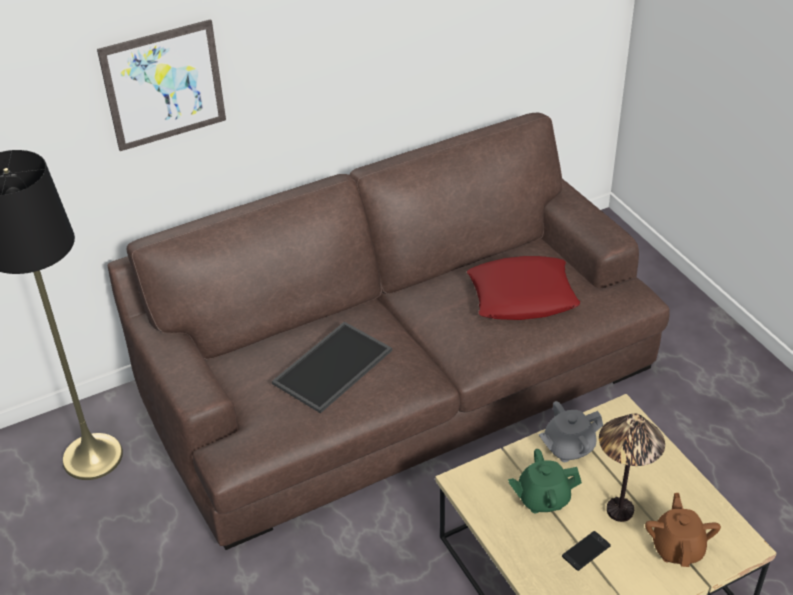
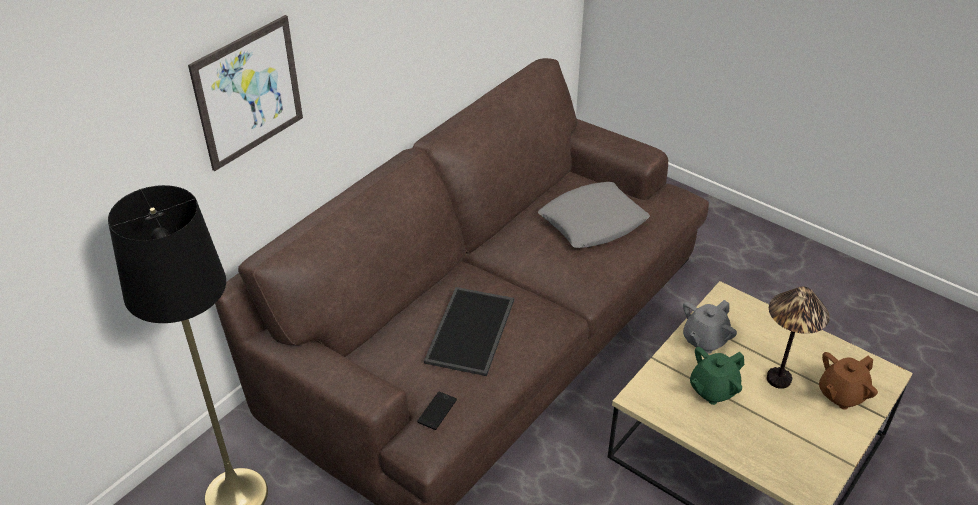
camera: 25 degrees left, 0 degrees up
red pillow [467,256,580,320] -> grey pillow [538,182,650,248]
phone [562,531,611,571] -> phone moved to [418,392,457,430]
brown teapot [645,493,721,567] -> brown teapot turned 105 degrees counterclockwise [819,352,878,410]

